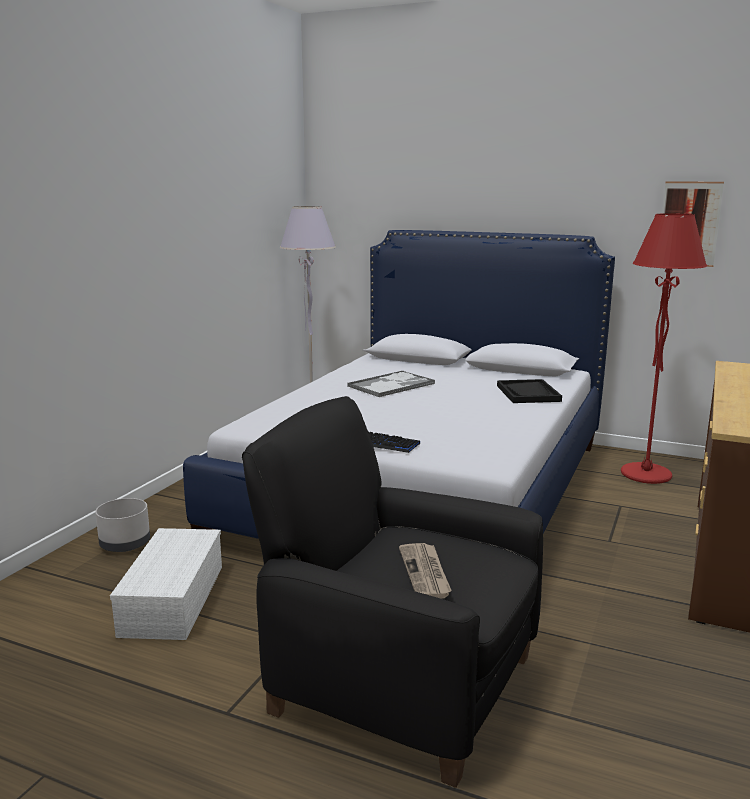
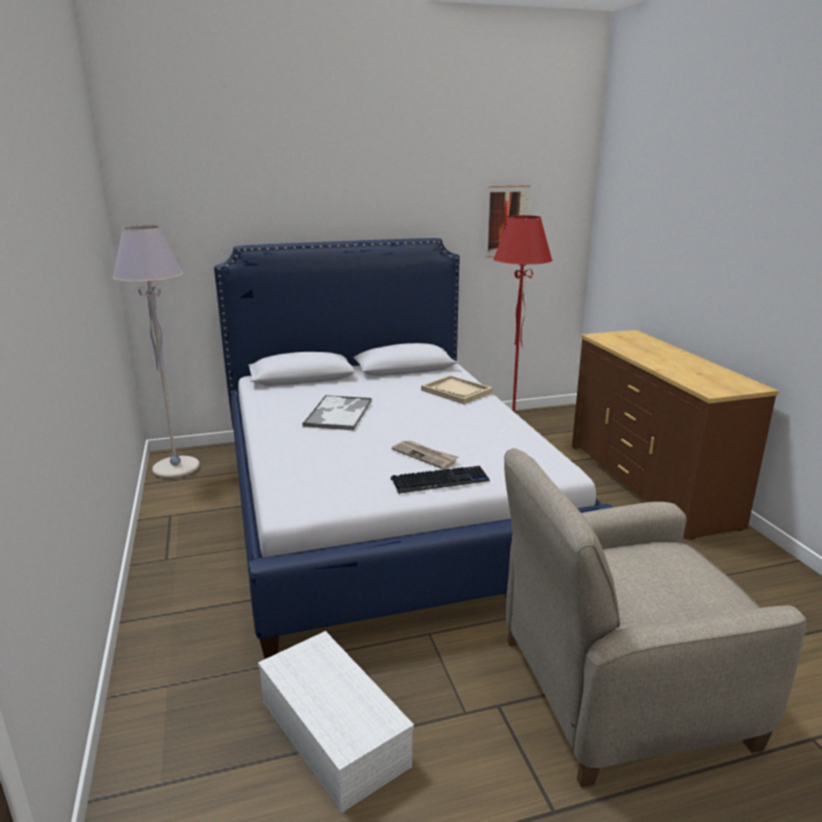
camera: 40 degrees left, 5 degrees up
grey planter [95,498,150,552] -> none
black armchair [242,396,543,788] -> beige armchair [504,448,806,787]
newspaper [399,543,452,599] -> newspaper moved to [392,440,459,469]
black tray [497,379,562,403] -> beige tray [421,375,493,404]

